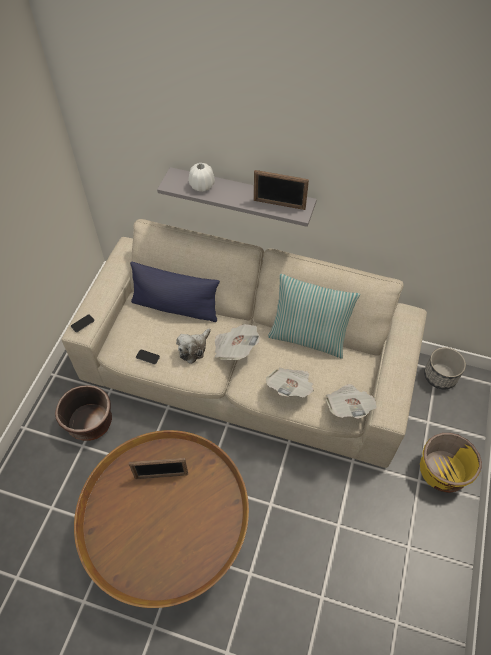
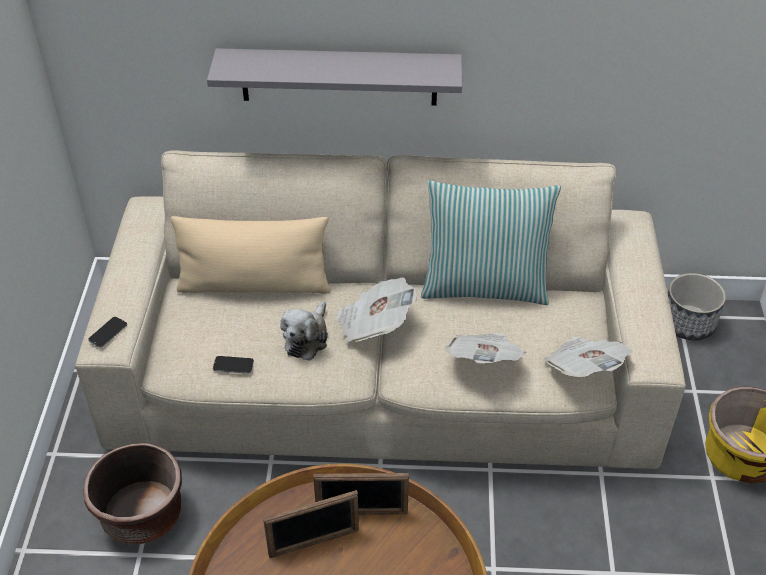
camera: 15 degrees left, 10 degrees down
blue pillow [130,262,220,322] -> beige pillow [171,216,330,294]
white vase [189,163,215,192] -> none
picture frame [254,170,309,210] -> picture frame moved to [313,473,409,515]

